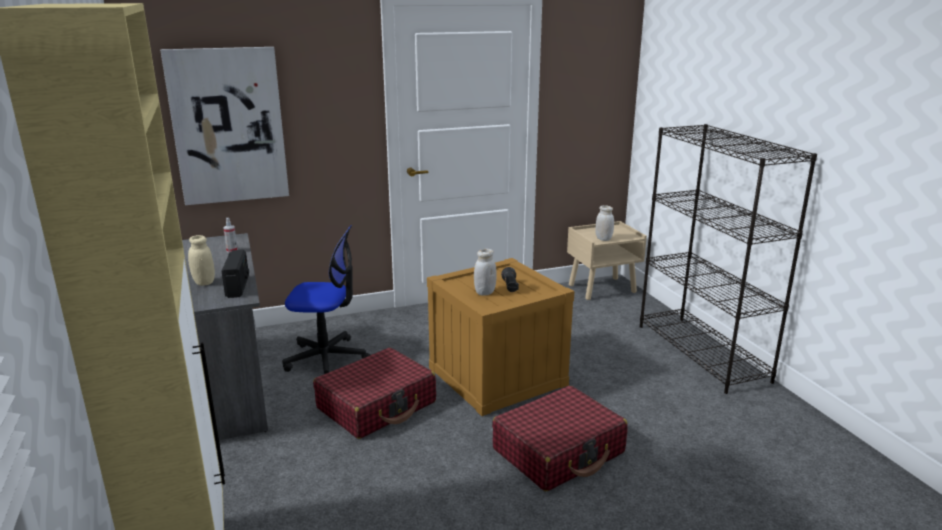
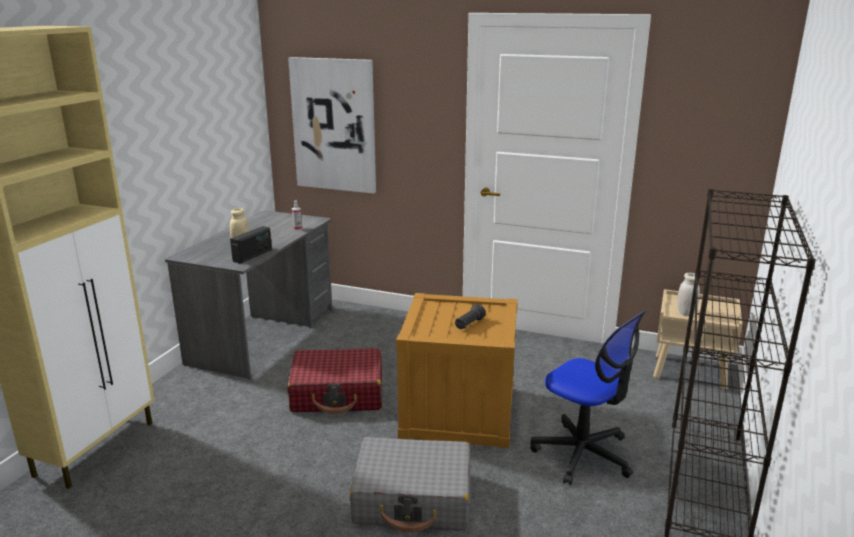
camera: 40 degrees right, 0 degrees up
office chair [282,225,370,374] -> office chair moved to [530,311,646,485]
white jar [474,249,497,296] -> none
red suitcase [492,386,628,491] -> grey suitcase [349,437,471,533]

